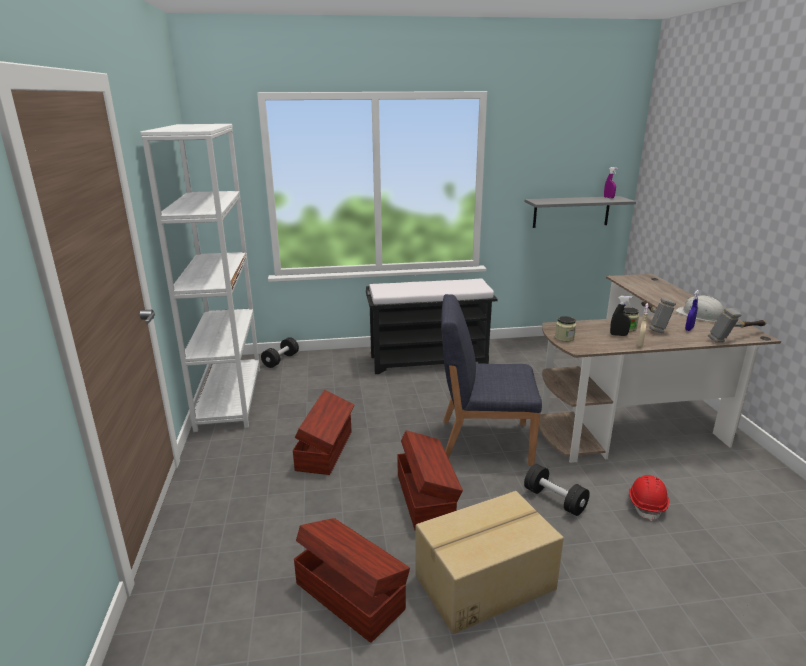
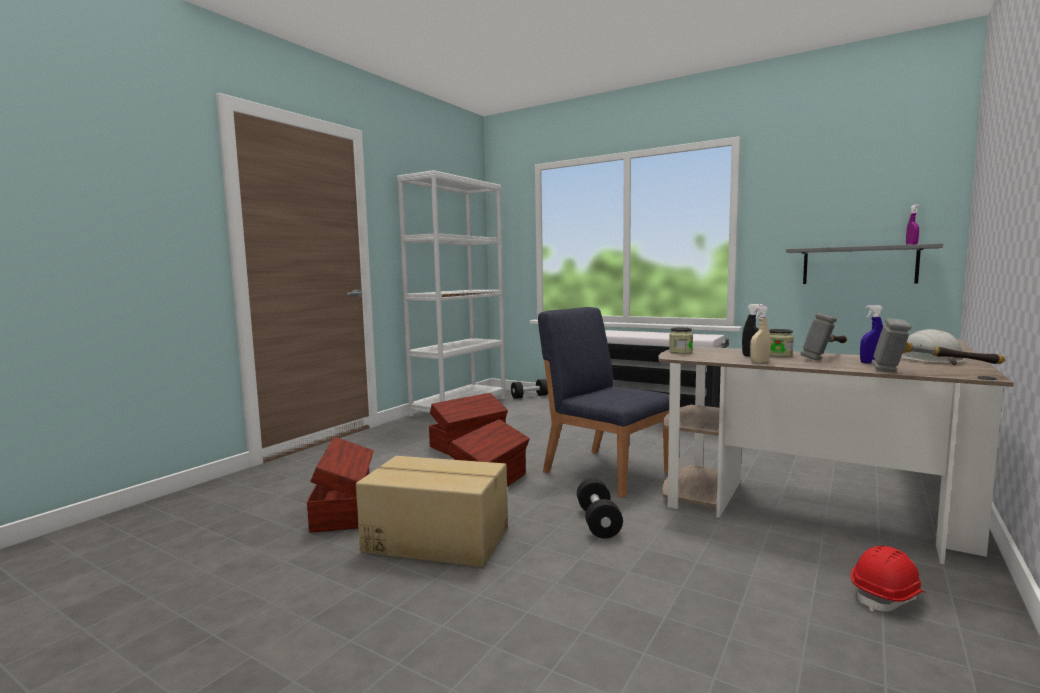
camera: 40 degrees right, 15 degrees down
red hard hat [629,475,669,521] -> red hard hat moved to [851,546,925,612]

